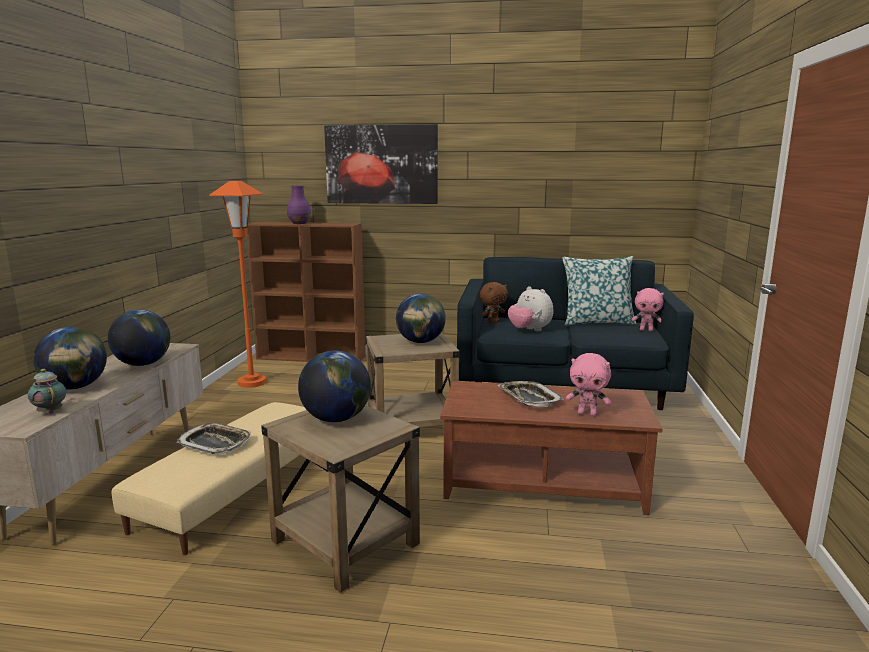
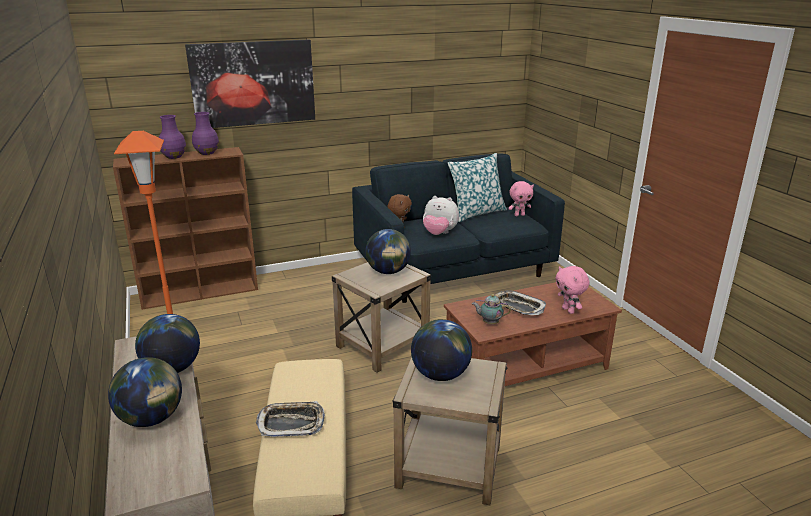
camera: 30 degrees left, 10 degrees up
teapot [28,369,66,414] -> teapot moved to [472,294,511,324]
pink plush toy [566,353,611,416] -> pink plush toy turned 75 degrees clockwise [555,266,589,314]
none -> purple vase [192,112,219,155]

